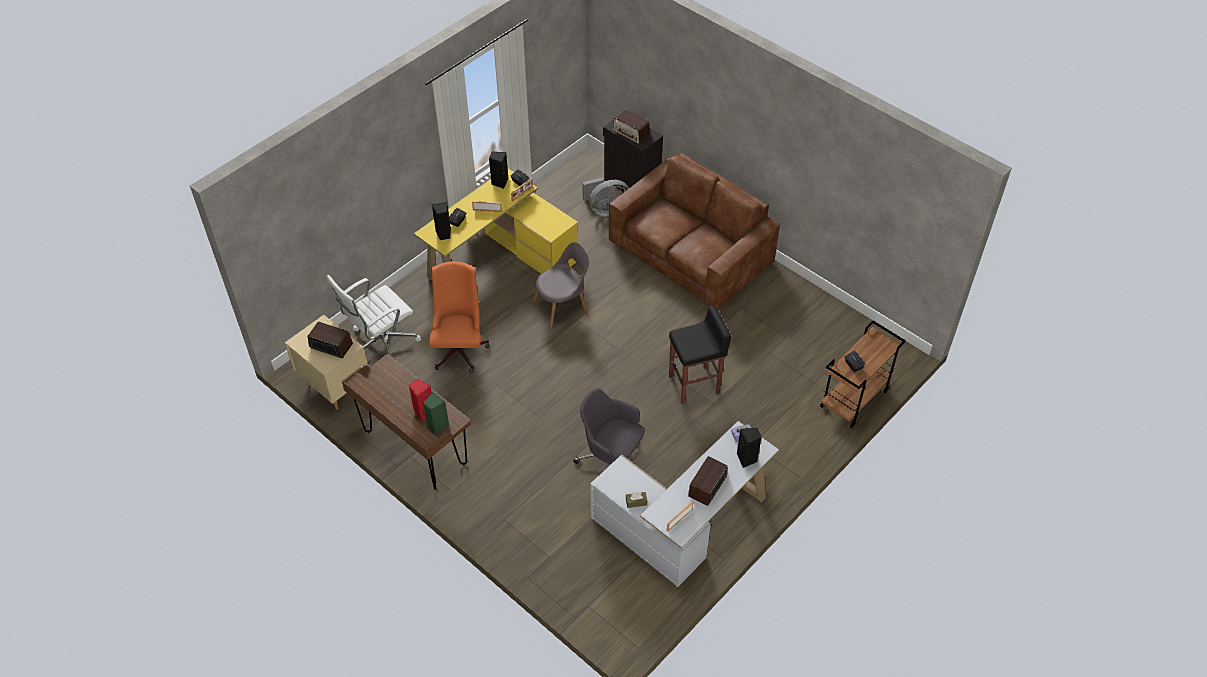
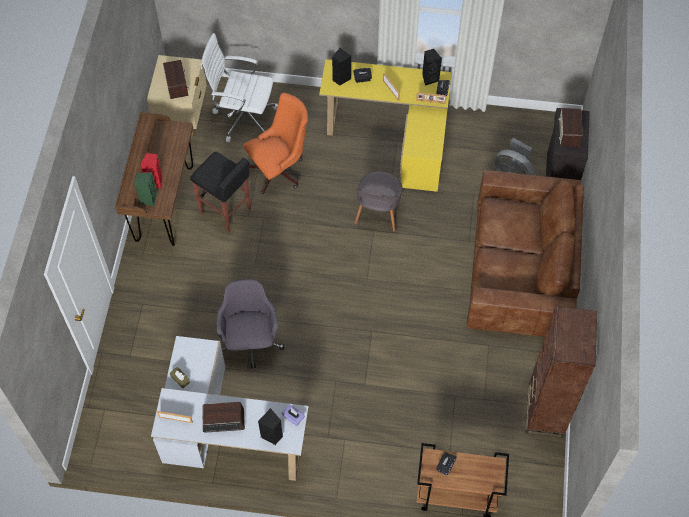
camera: 55 degrees right, 10 degrees up
grey chair [532,242,589,330] -> grey chair turned 75 degrees clockwise [354,171,403,232]
black stool [669,306,731,404] -> black stool moved to [190,151,251,232]
none -> brown bookcase [526,306,597,438]

